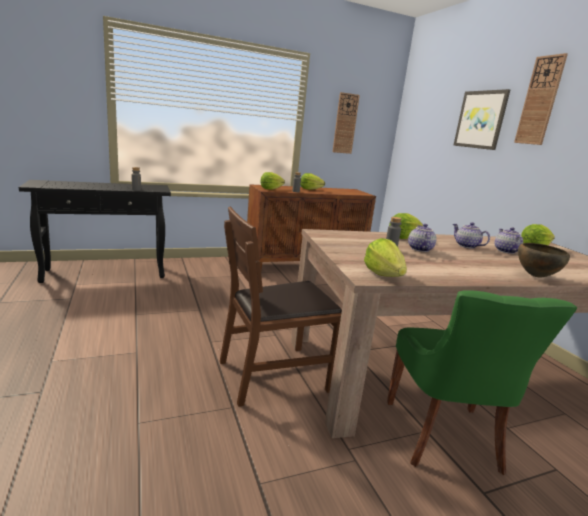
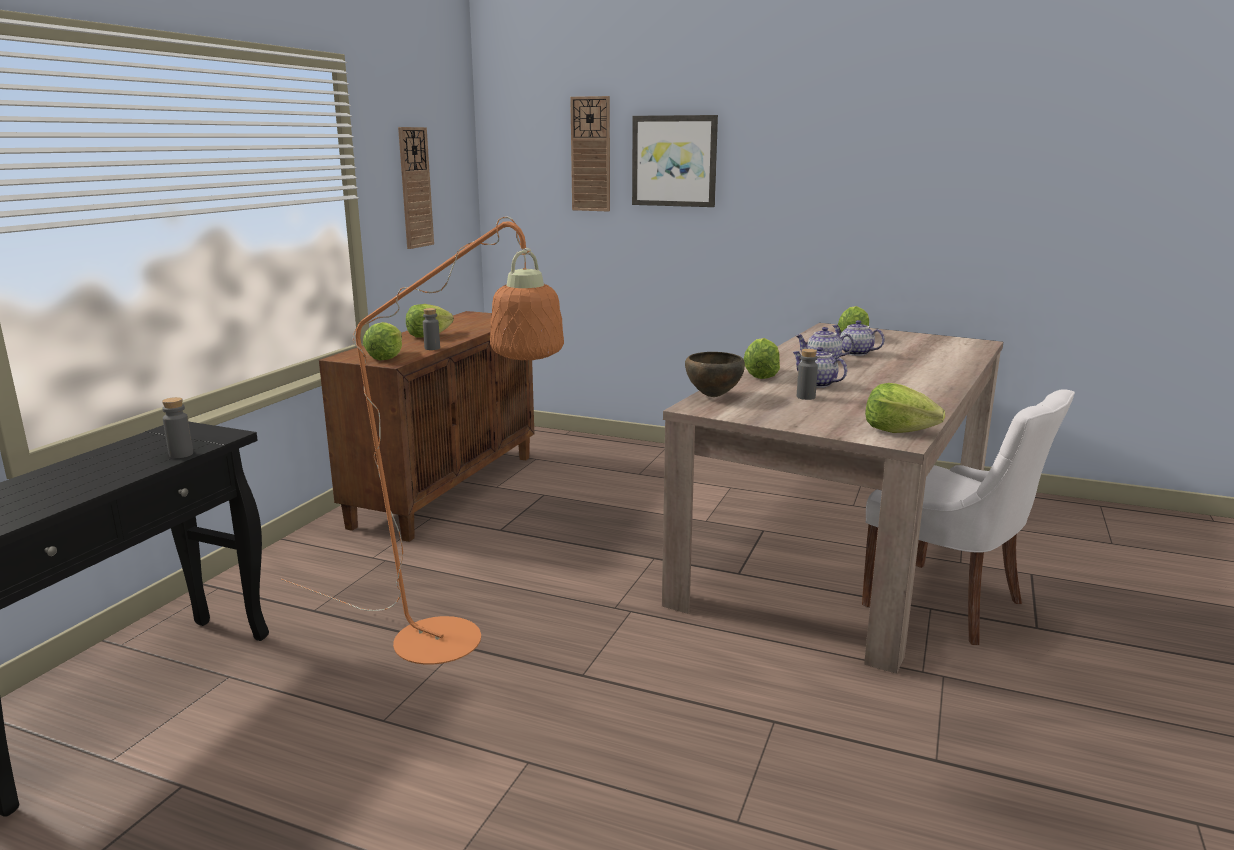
camera: 45 degrees left, 0 degrees up
brown chair [220,206,342,407] -> none
green chair [387,290,577,475] -> white chair [862,389,1075,645]
wall clock [514,53,568,145] -> wall clock moved to [570,96,610,212]
brown bowl [518,243,570,277] -> brown bowl moved to [685,352,745,397]
none -> orange floor lamp [281,217,564,665]

